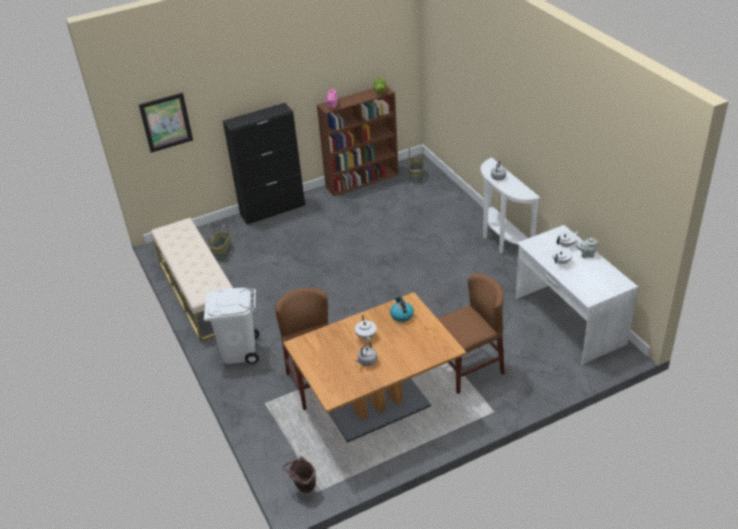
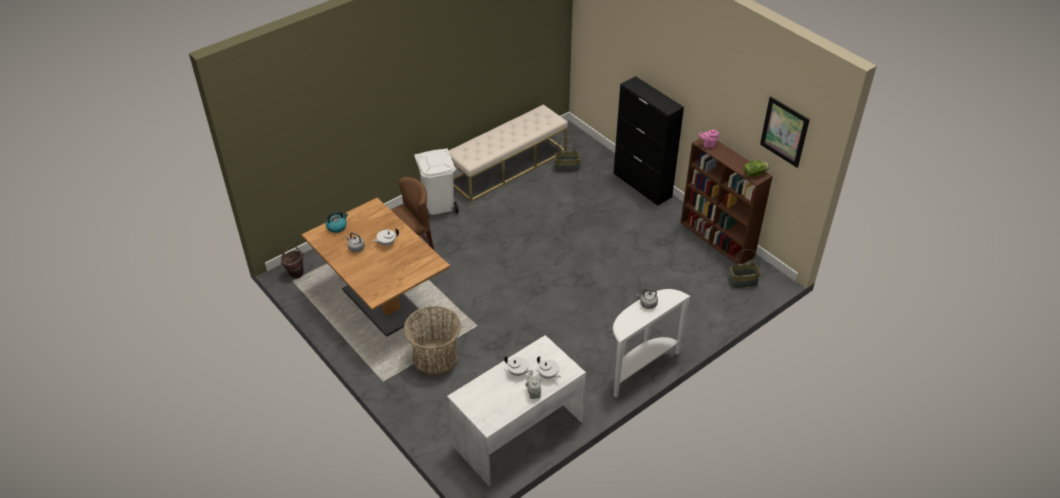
camera: 75 degrees right, 5 degrees up
picture [139,92,193,153] -> picture moved to [760,96,810,168]
kettle [390,296,414,322] -> kettle moved to [326,211,348,233]
brown chair [437,274,505,394] -> basket [404,306,461,376]

